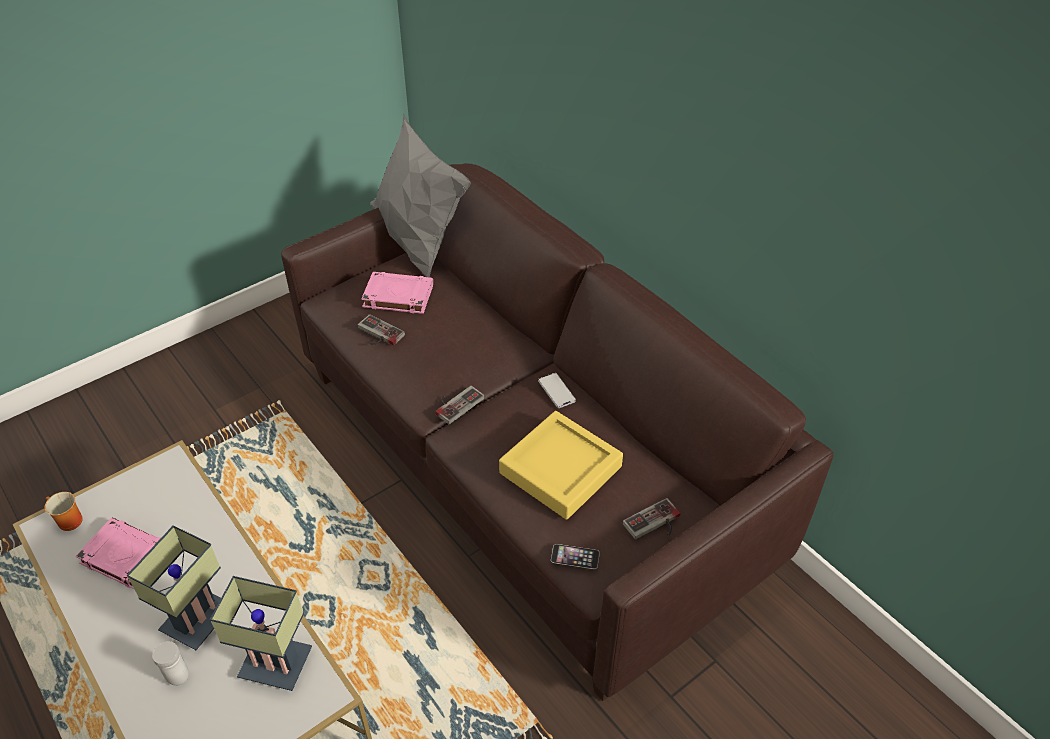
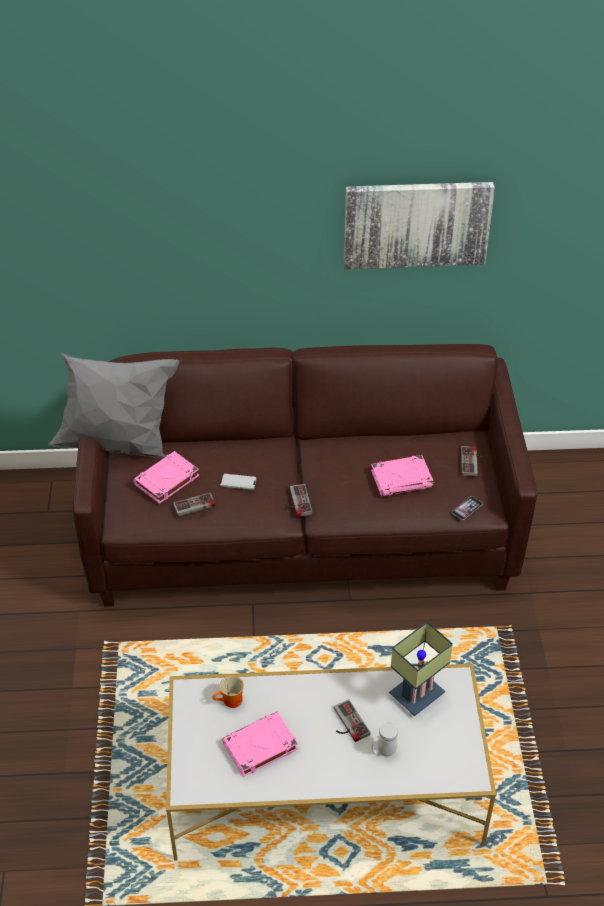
camera: 55 degrees left, 0 degrees up
mug [44,492,83,531] -> mug moved to [213,676,244,708]
table lamp [127,525,221,650] -> game controller [334,699,371,742]
yellow tray [499,411,623,520] -> pink book [371,455,434,496]
phone [538,373,576,408] -> phone moved to [220,473,256,490]
none -> picture [344,182,495,269]

